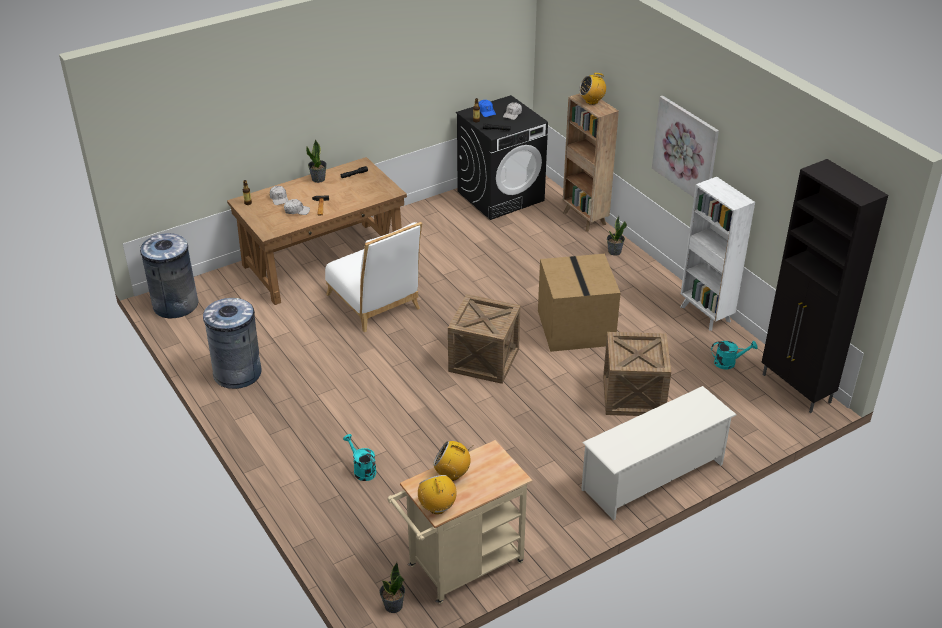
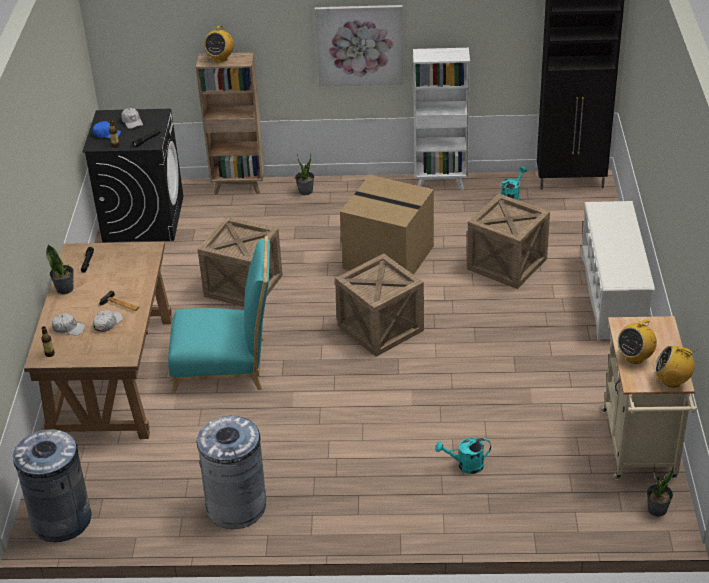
camera: 55 degrees left, 0 degrees up
white chair [325,222,422,332] -> turquoise chair [168,236,270,394]
none -> crate [197,216,283,306]

